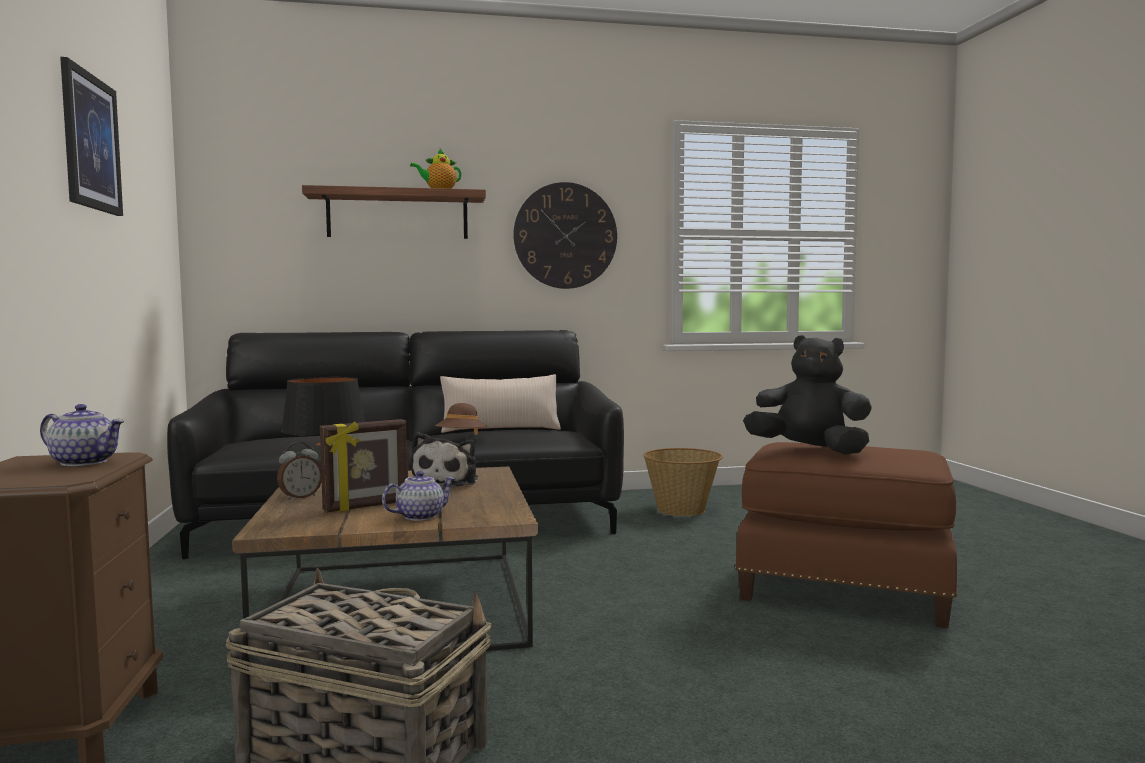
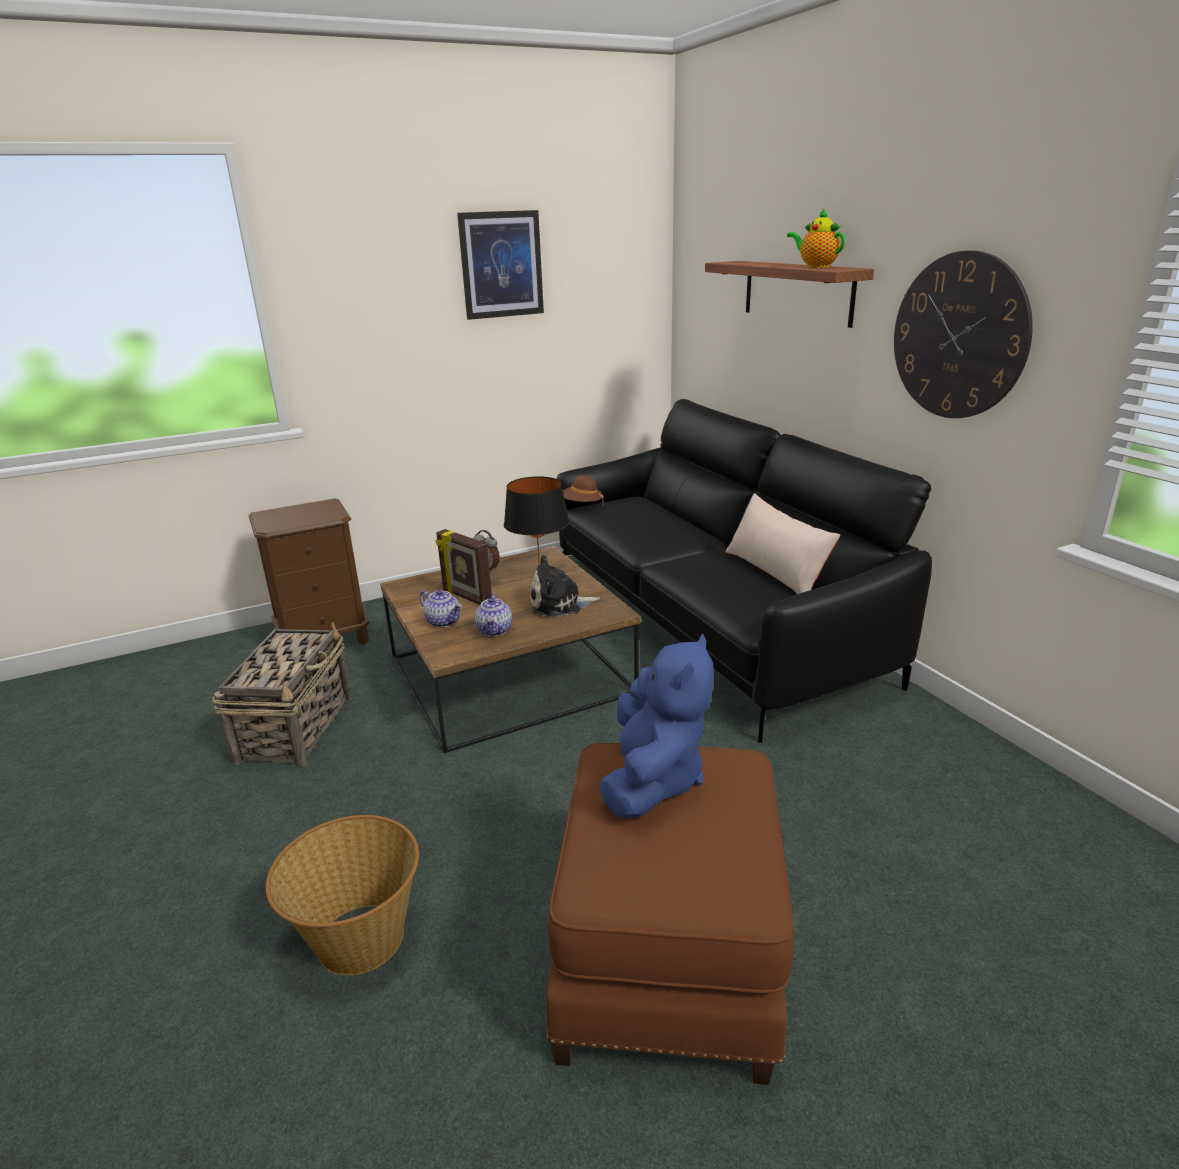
camera: 75 degrees right, 20 degrees up
teapot [40,404,124,466] -> teapot moved to [475,594,512,636]
brown hat [435,403,487,435] -> brown hat moved to [563,475,604,505]
basket [643,448,723,516] -> basket moved to [266,815,419,976]
black plush toy [743,335,872,455] -> blue plush toy [599,633,713,819]

